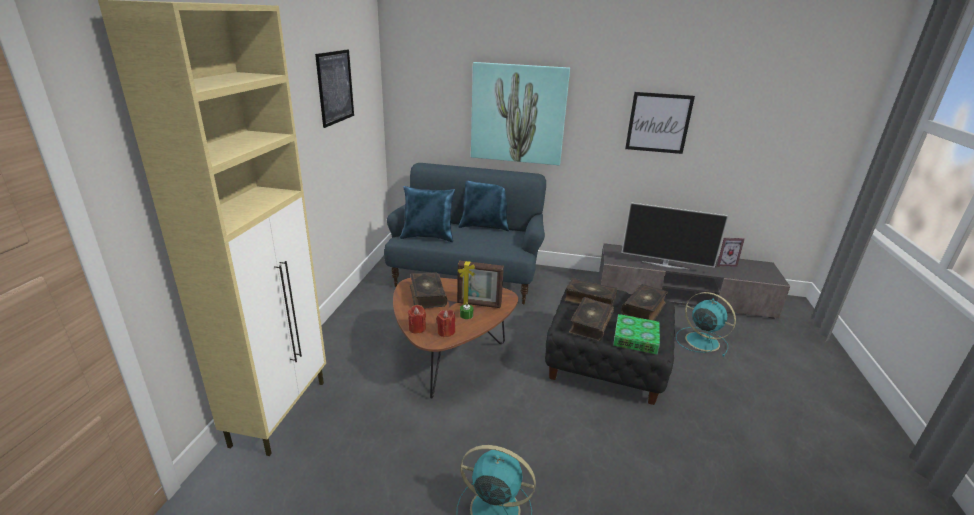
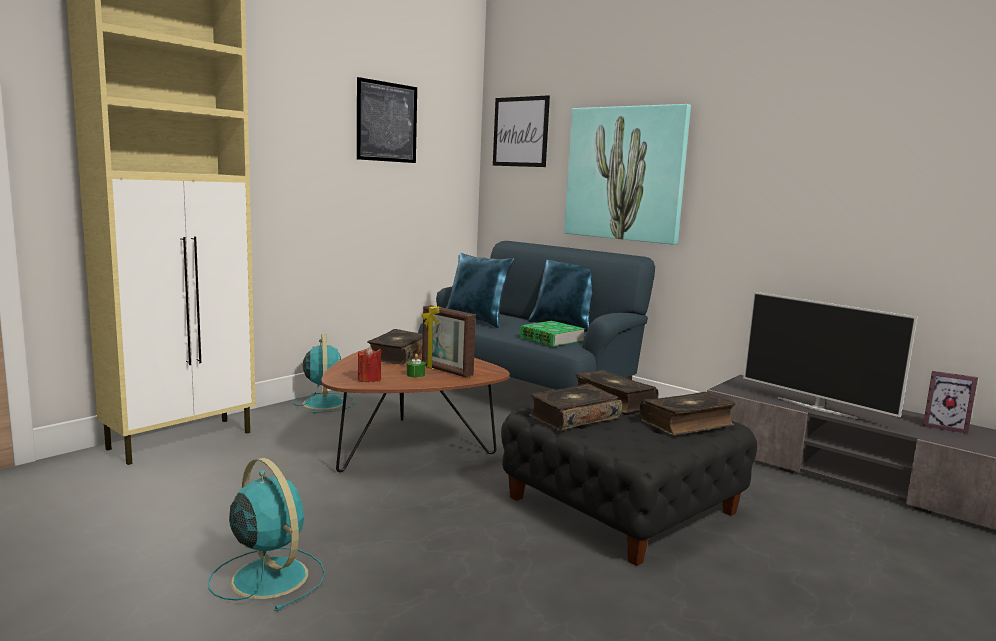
camera: 30 degrees right, 15 degrees down
red candle [408,305,426,334] -> none
book [613,314,660,355] -> book moved to [520,321,585,346]
picture [625,92,695,154] -> picture moved to [493,95,550,167]
turquoise fan [676,292,736,357] -> turquoise fan moved to [293,334,354,414]

